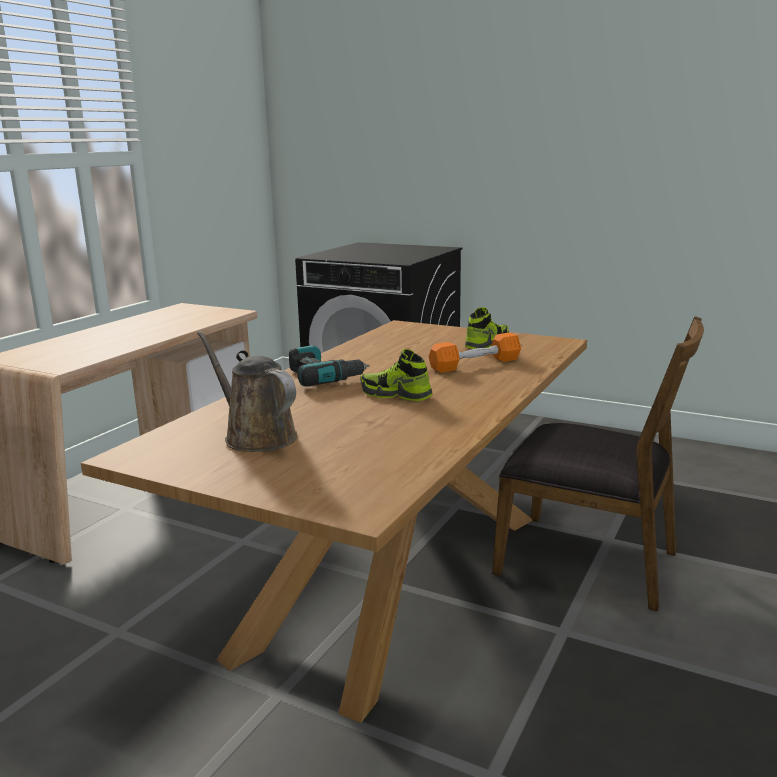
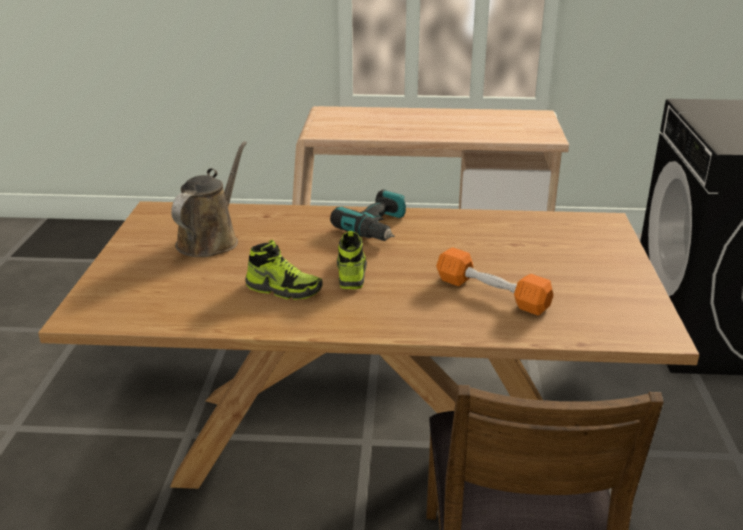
camera: 65 degrees right, 10 degrees up
shoe [465,307,509,349] -> shoe moved to [245,240,323,300]

